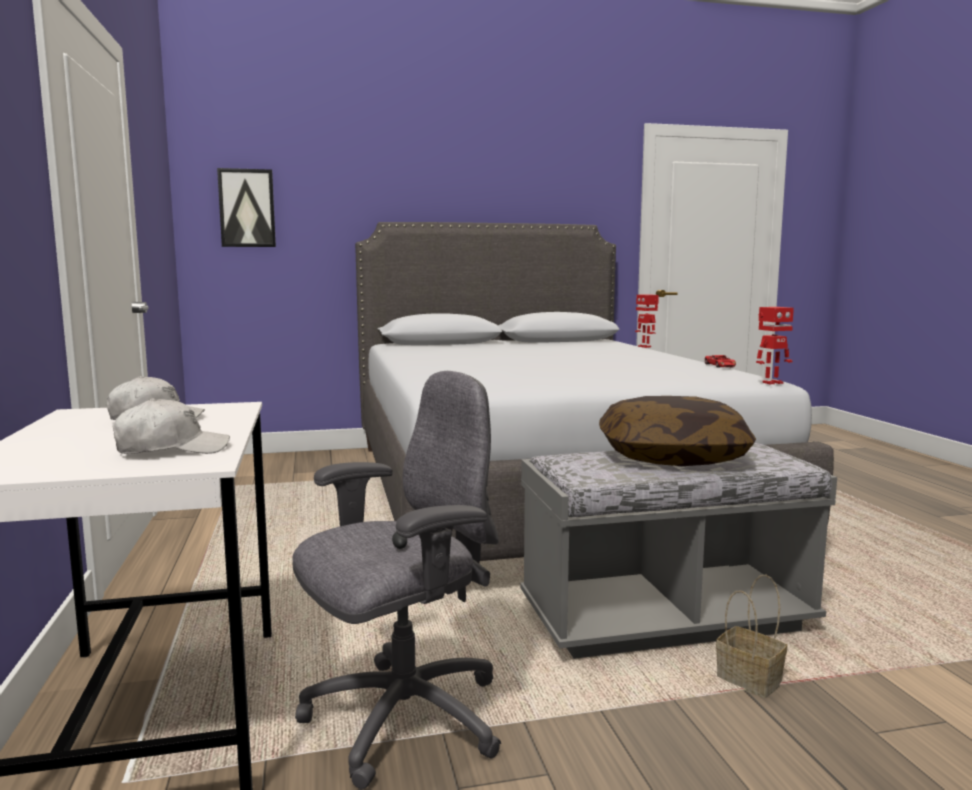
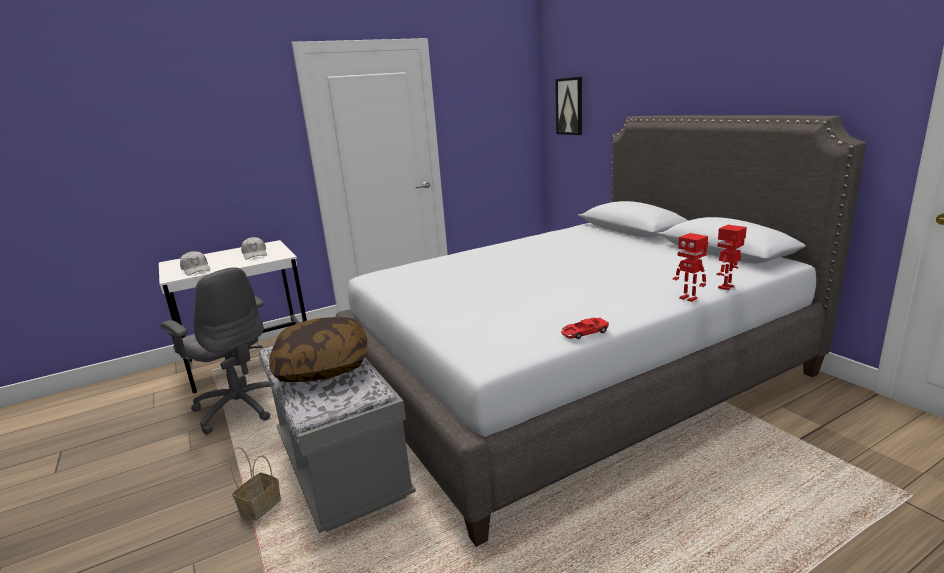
camera: 75 degrees right, 10 degrees up
toy robot [756,307,794,385] -> toy robot moved to [673,233,708,302]

